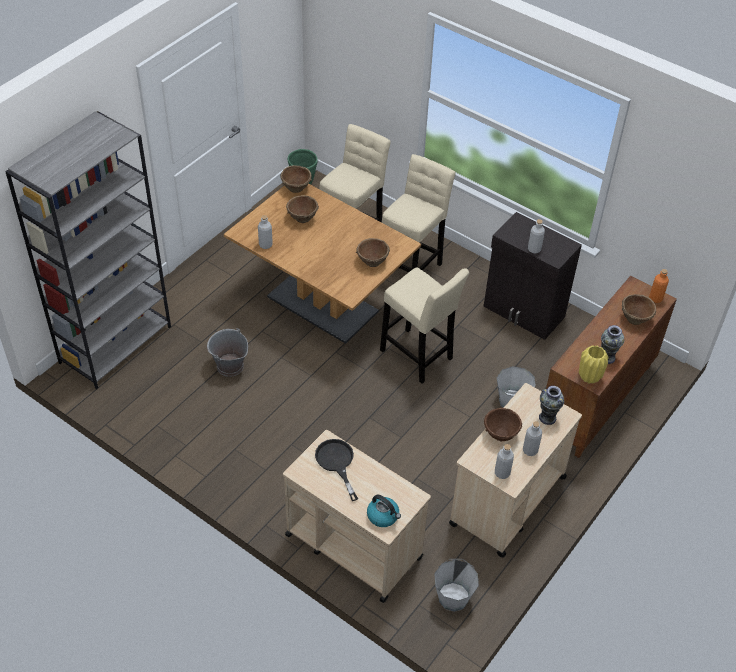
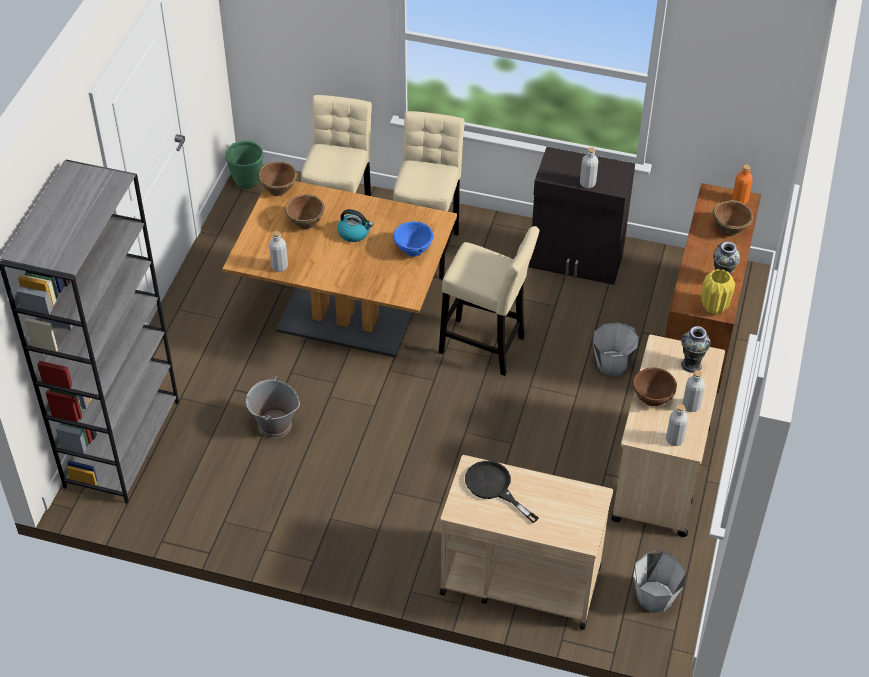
camera: 20 degrees left, 0 degrees up
brown bowl [356,238,390,267] -> blue bowl [393,221,434,257]
kettle [367,495,401,527] -> kettle moved to [337,209,373,242]

